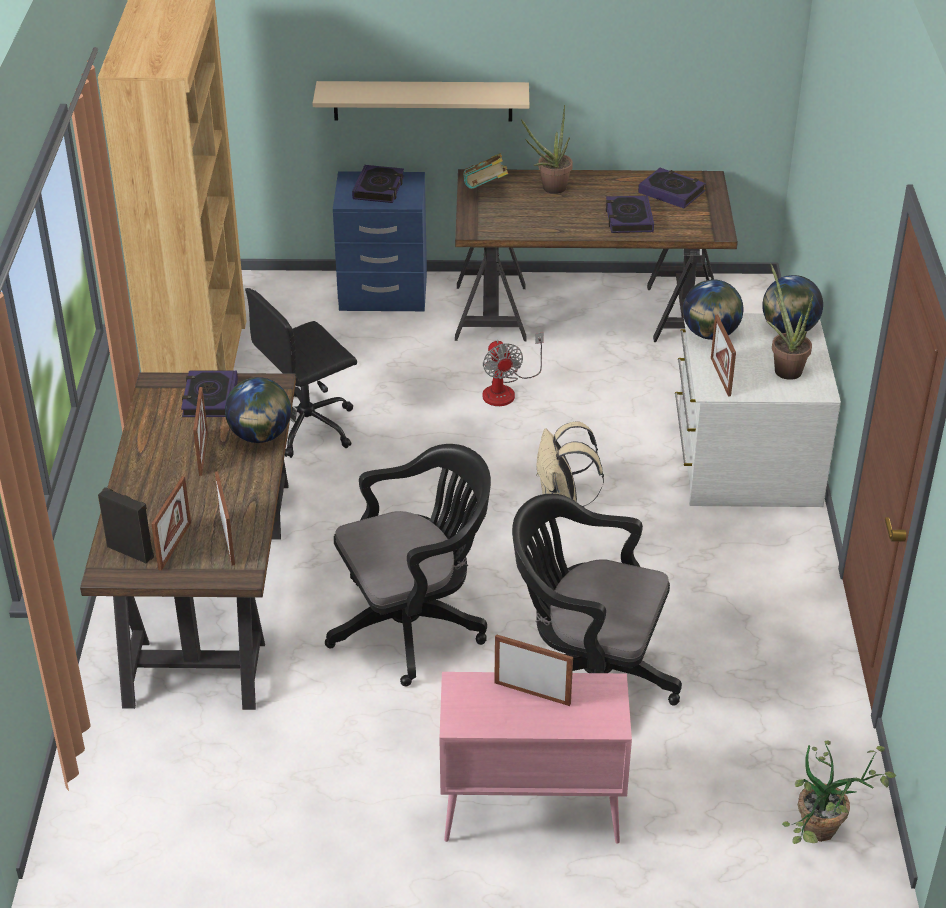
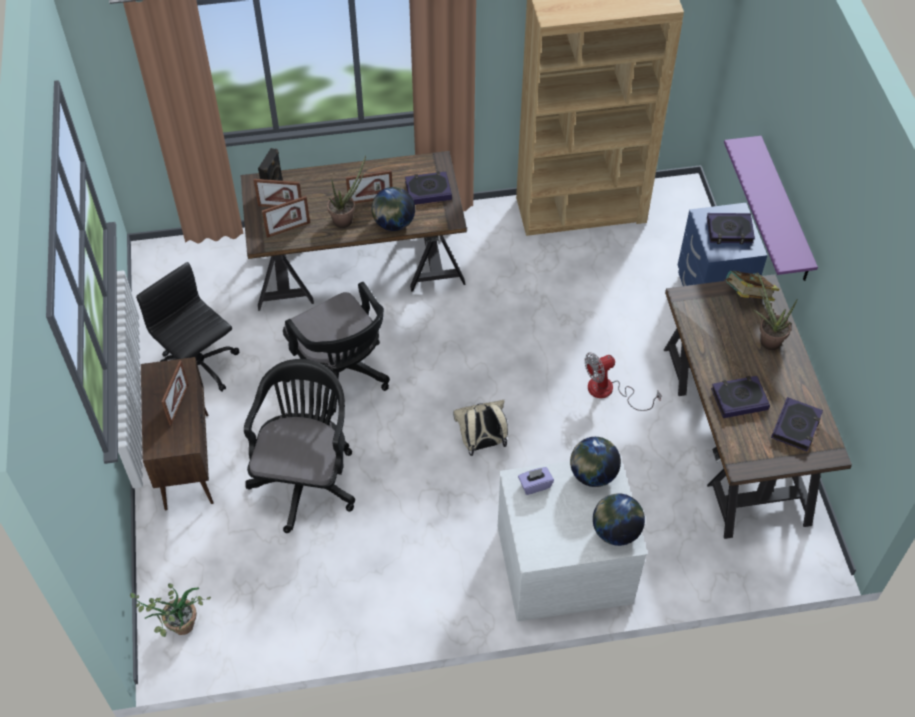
camera: 80 degrees right, 15 degrees up
black office chair [245,288,357,458] -> black office chair moved to [136,262,240,391]
beige shelf [313,81,529,121] -> purple shelf [724,136,818,281]
pink cabinet [439,672,632,844] -> brown cabinet [141,357,214,511]
picture frame [711,315,736,397] -> purple tissue box [518,467,554,495]
potted plant [767,263,814,380] -> potted plant moved to [327,155,366,228]

